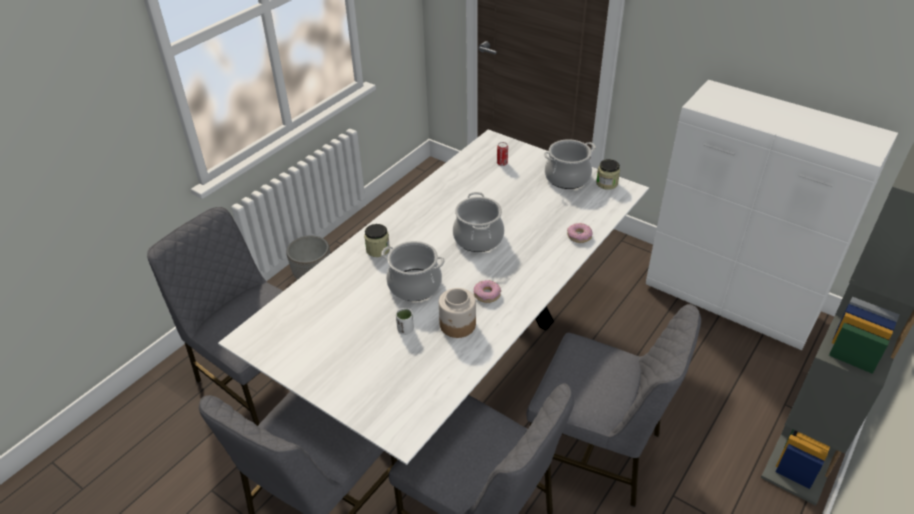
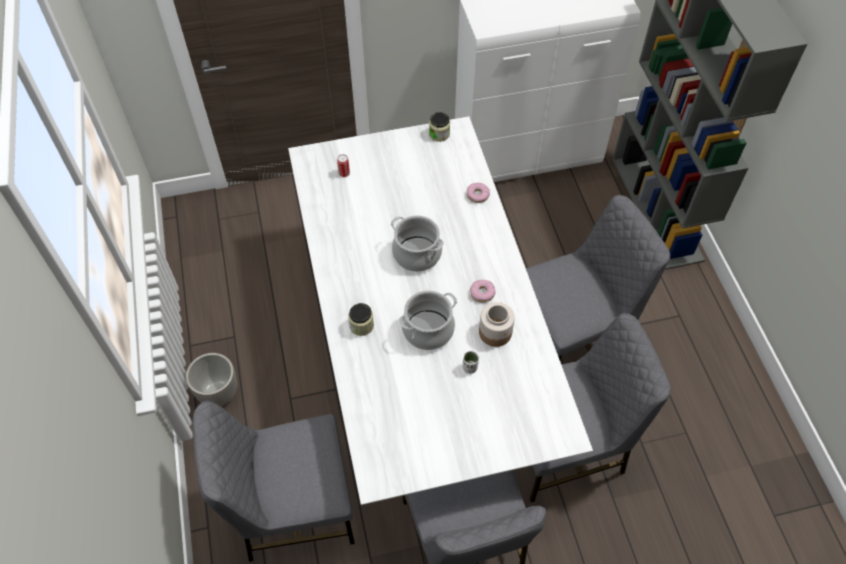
camera: 50 degrees left, 15 degrees up
cooking pot [544,139,596,189] -> none

